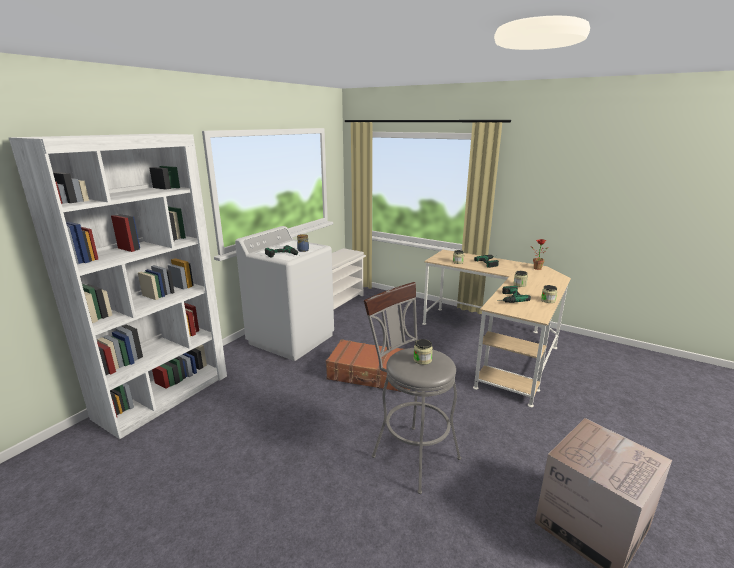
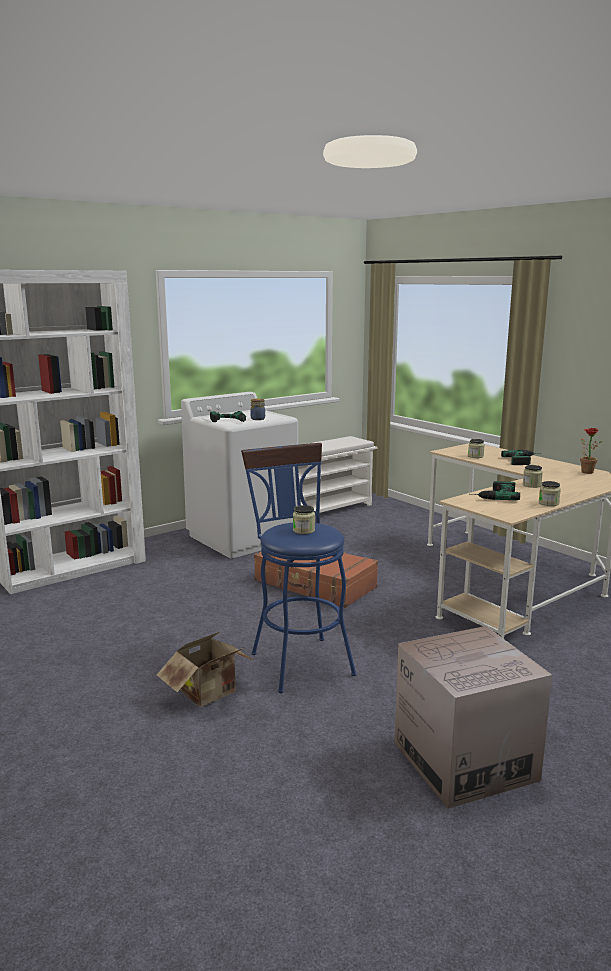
camera: 20 degrees right, 5 degrees down
grey stool [364,282,461,494] -> blue stool [241,443,356,693]
none -> cardboard box [157,631,255,707]

